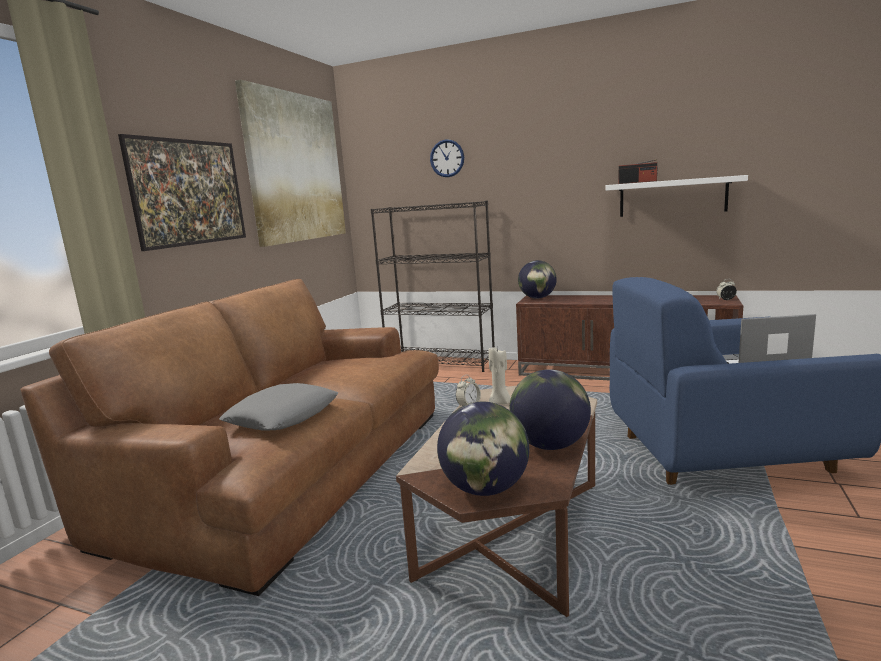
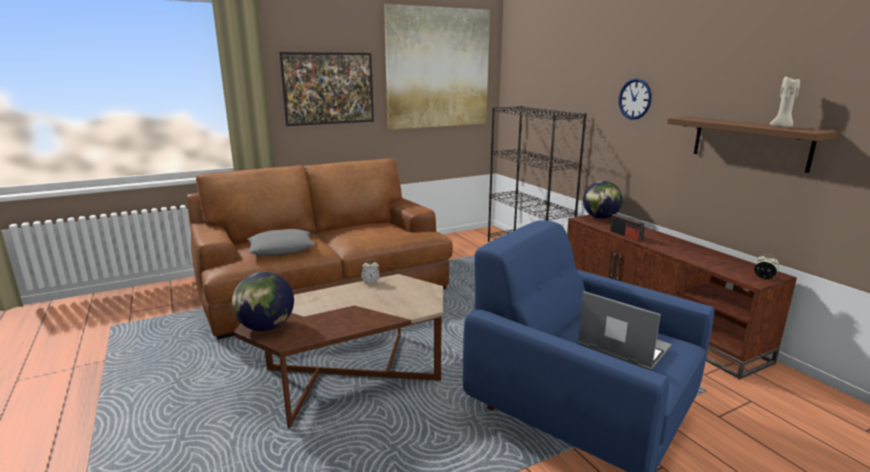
camera: 40 degrees right, 5 degrees up
wall clock [430,139,464,177] -> wall clock moved to [619,78,652,120]
beige candle [488,347,511,404] -> beige candle moved to [770,77,800,128]
globe [509,369,591,450] -> none
white shelf [606,175,748,217] -> brown shelf [667,117,838,173]
radio [619,159,658,184] -> radio moved to [610,214,645,241]

